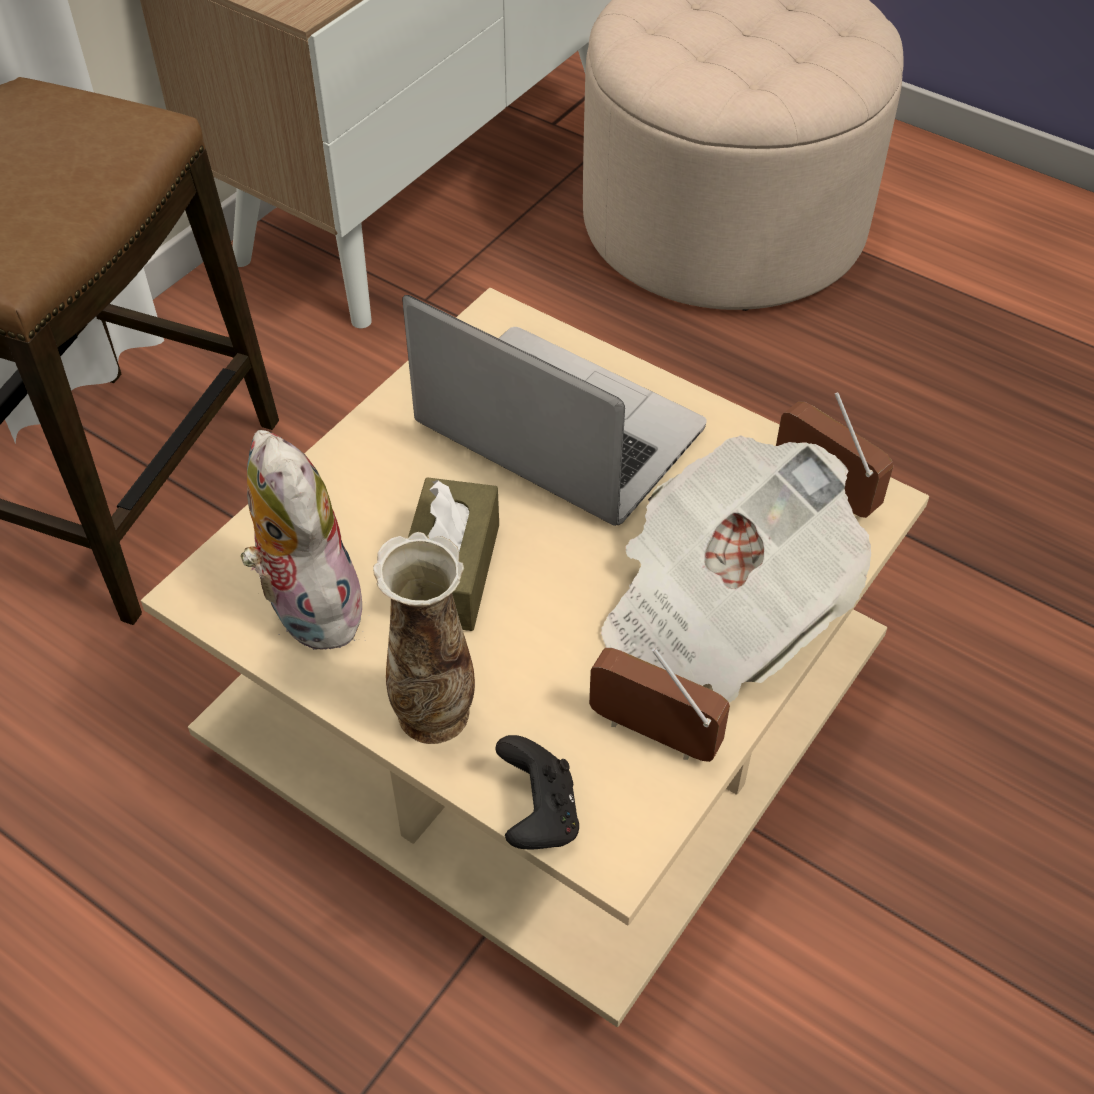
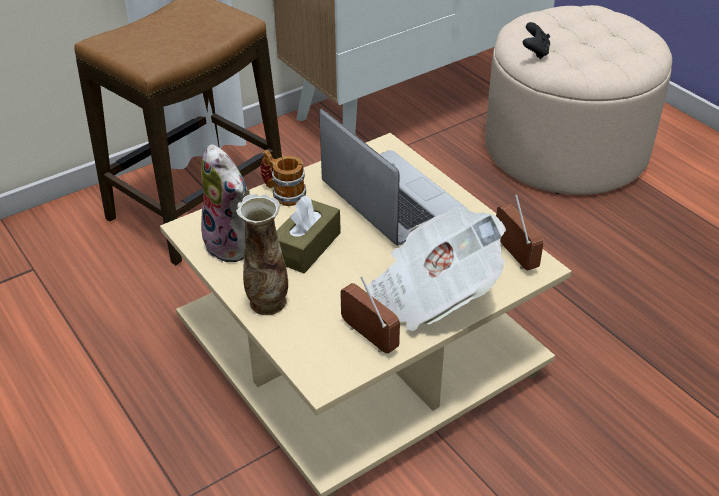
camera: 20 degrees right, 10 degrees down
plush toy [240,430,372,650] -> plush toy turned 150 degrees clockwise [201,144,250,263]
black game controller [495,735,579,850] -> black game controller moved to [523,22,550,59]
none -> mug [260,150,306,206]

